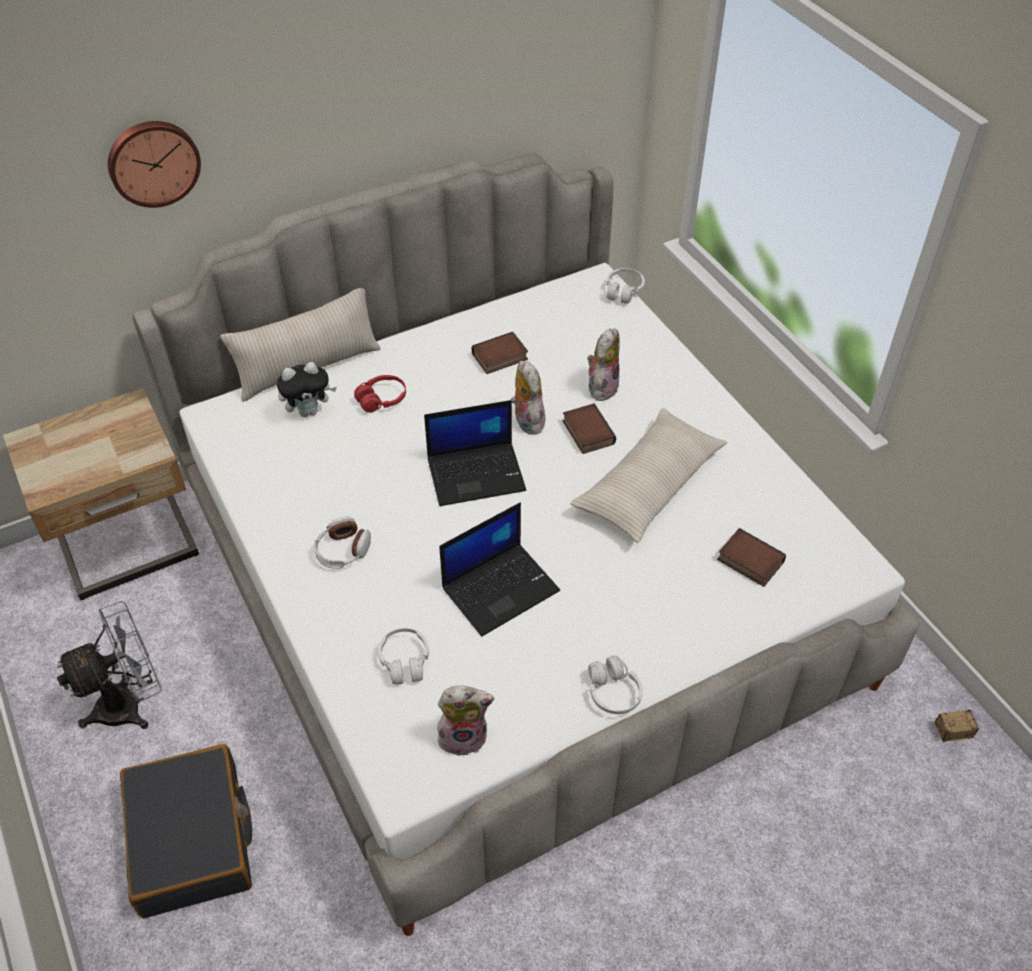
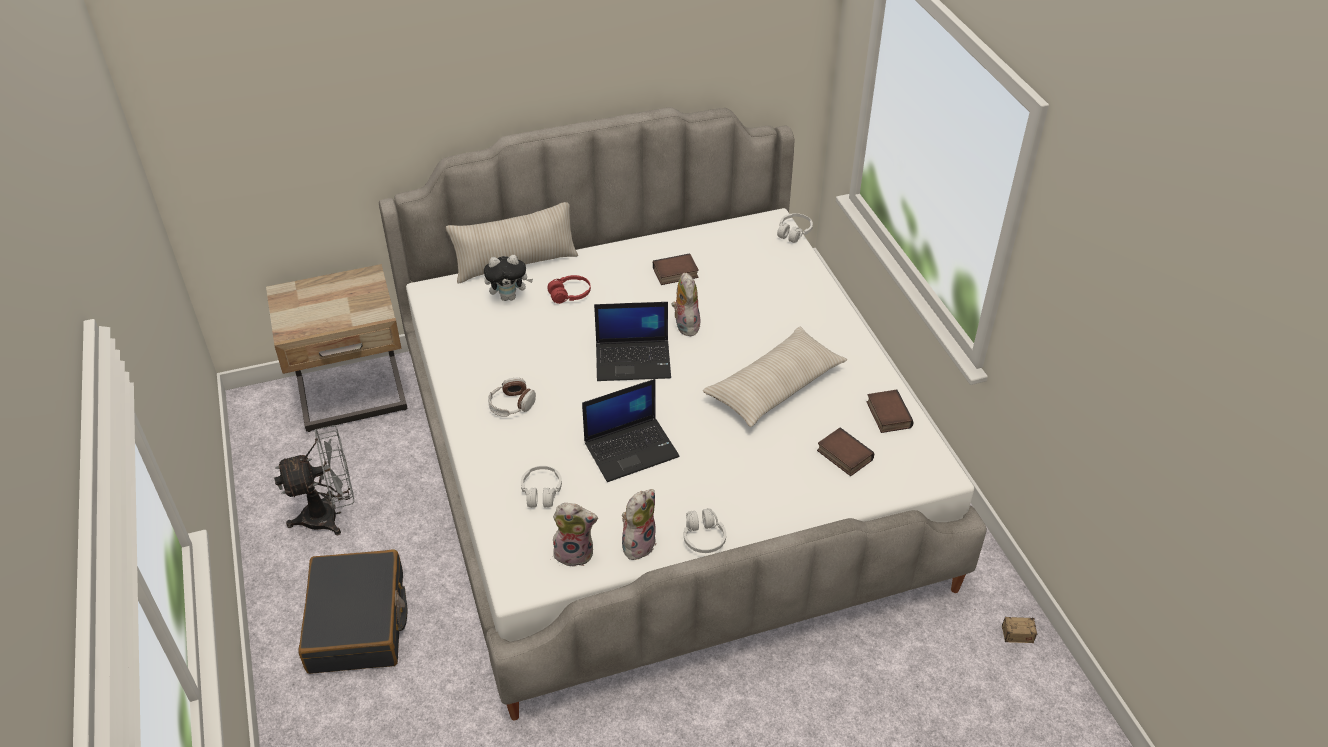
camera: 10 degrees right, 5 degrees down
wall clock [108,121,201,208] -> none
book [563,403,616,454] -> book moved to [867,390,914,433]
plush toy [587,328,620,402] -> plush toy moved to [622,489,656,560]

